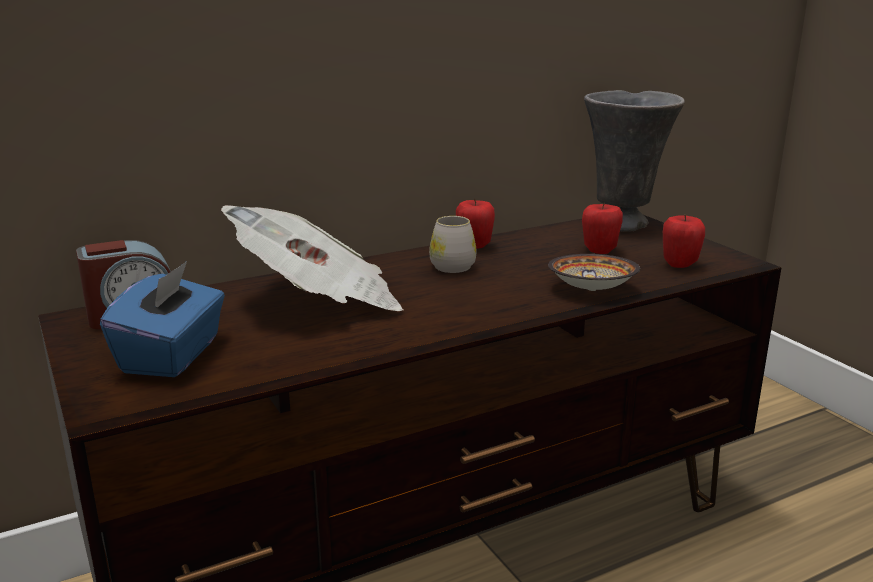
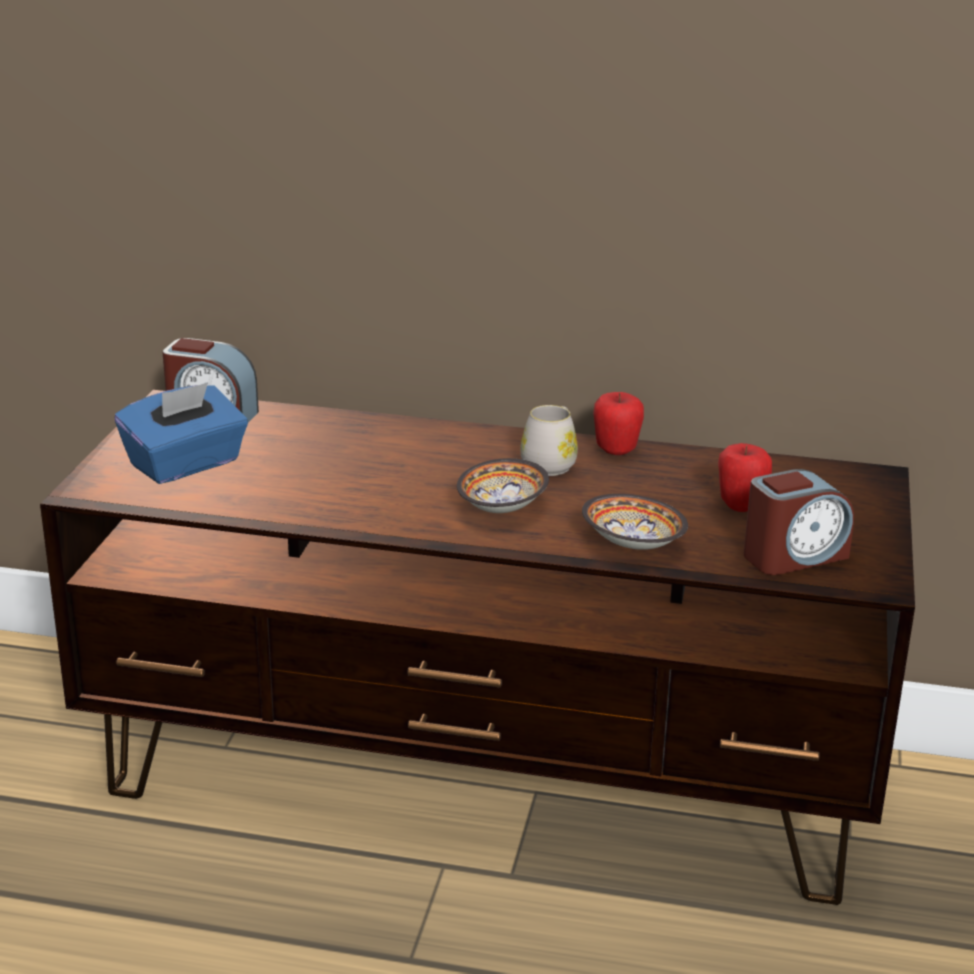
camera: 40 degrees right, 5 degrees up
newspaper [221,205,404,311] -> none
grey vase [584,90,685,231] -> none
apple [663,214,705,268] -> alarm clock [743,469,854,575]
none -> bowl [457,458,549,513]

